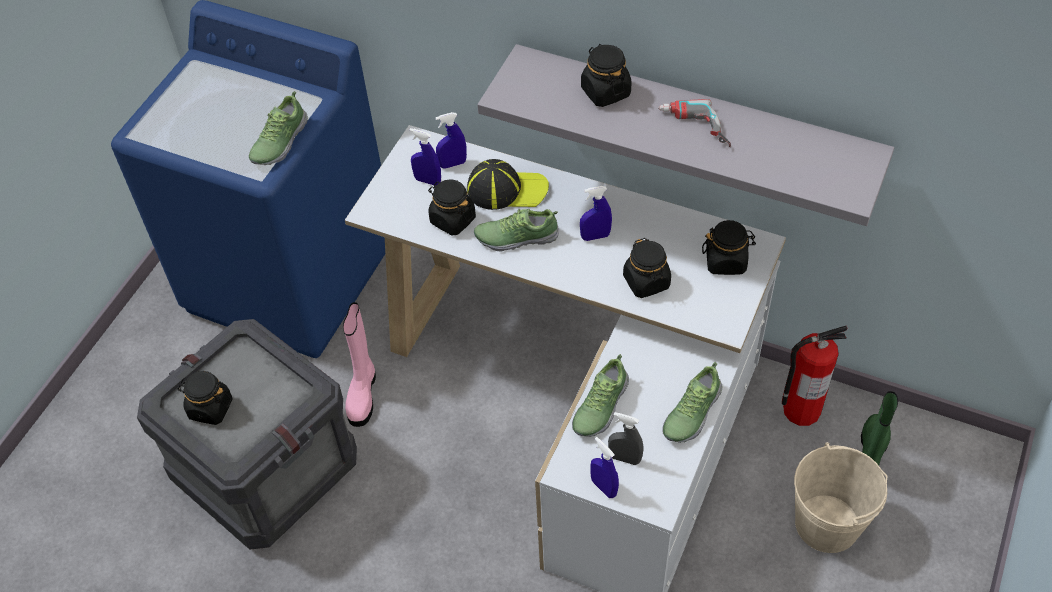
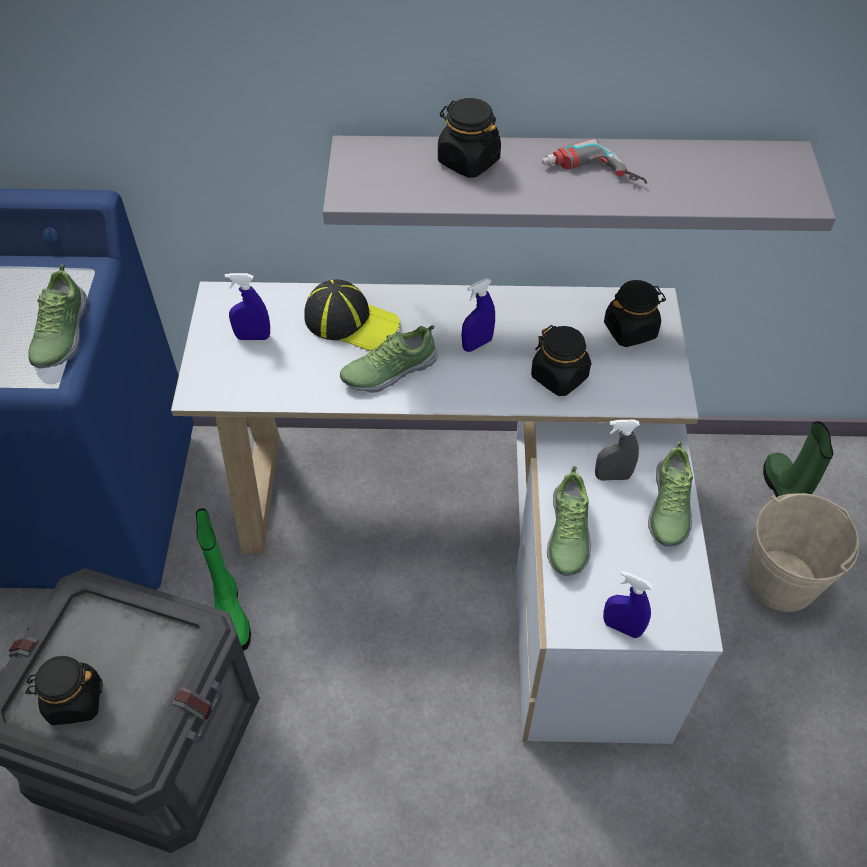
camera: 25 degrees left, 0 degrees up
pink boot [343,302,376,427] -> green boot [196,508,251,651]
black jar [428,179,476,236] -> none
blue spray bottle [436,112,467,169] -> none
cap [467,159,549,210] -> cap turned 45 degrees clockwise [304,279,400,351]
grey spray bottle [608,412,644,465] -> grey spray bottle moved to [595,420,640,481]
fire extinguisher [782,326,847,426] -> none

